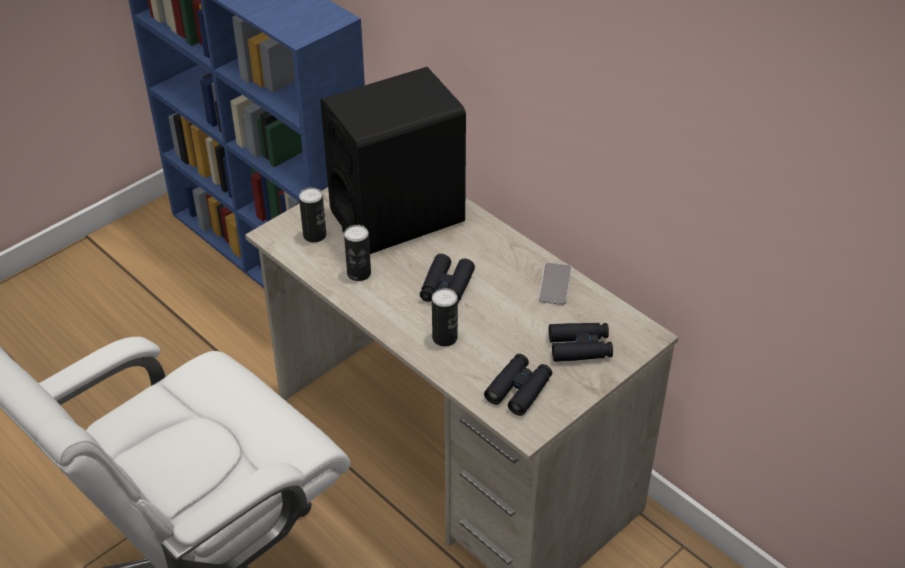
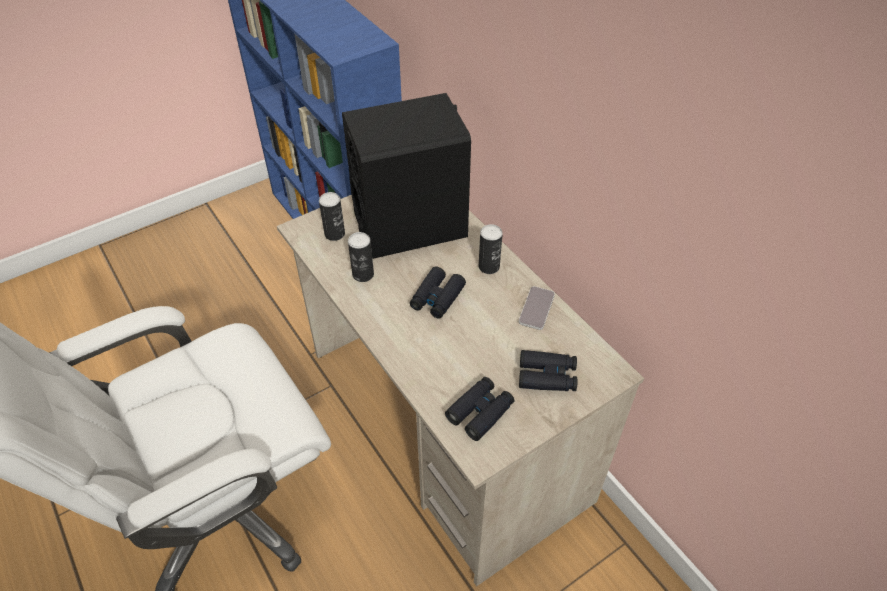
camera: 10 degrees right, 5 degrees up
can [432,288,458,347] -> can moved to [479,224,503,274]

